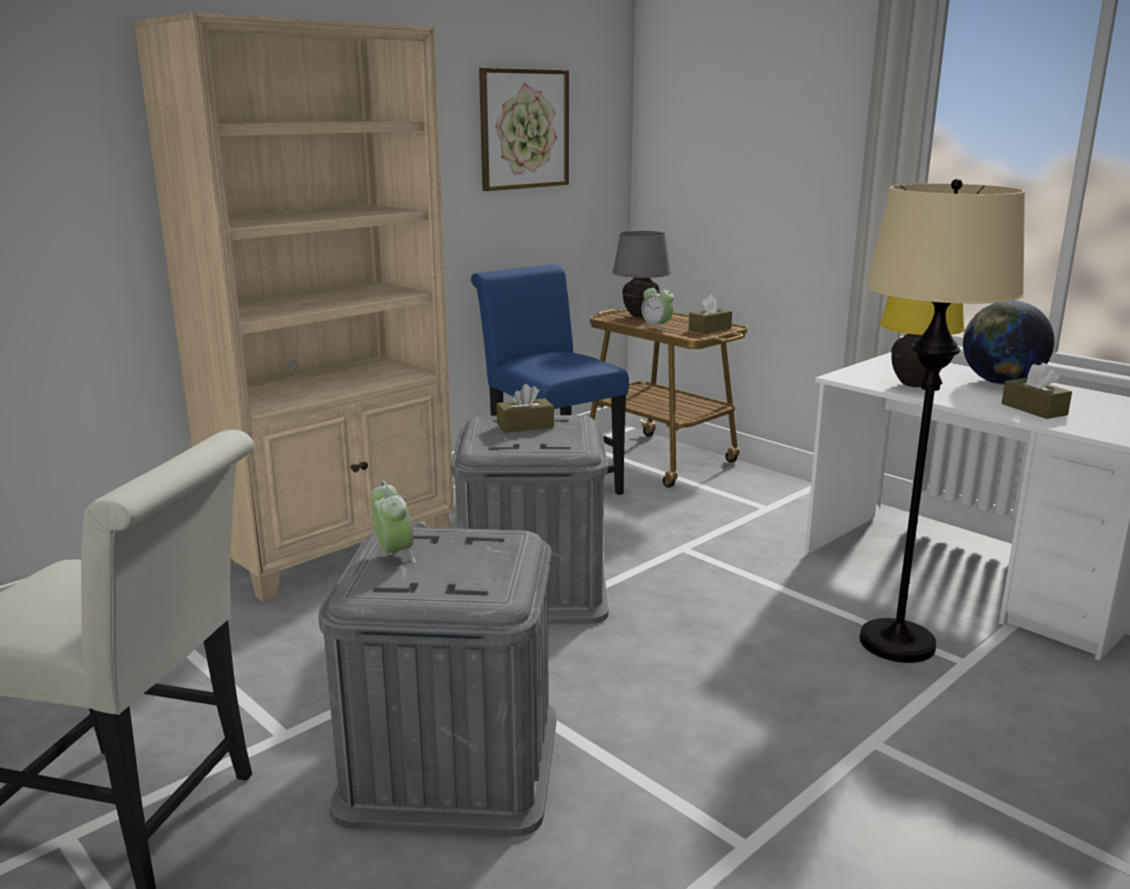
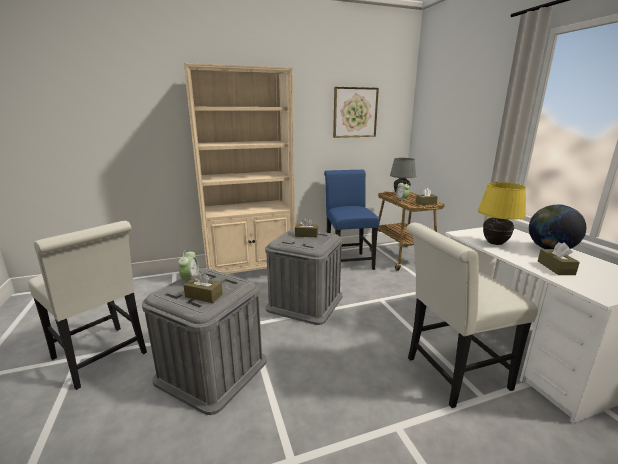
camera: 25 degrees right, 0 degrees up
beige floor lamp [860,179,1025,663] -> white chair [406,223,538,408]
none -> brown tissue box [184,271,223,303]

